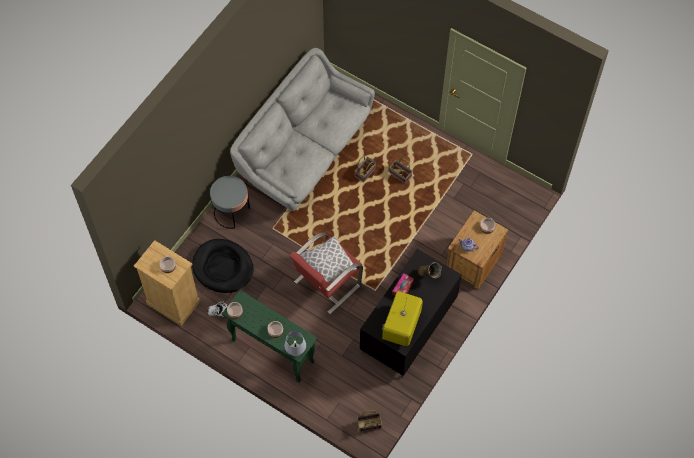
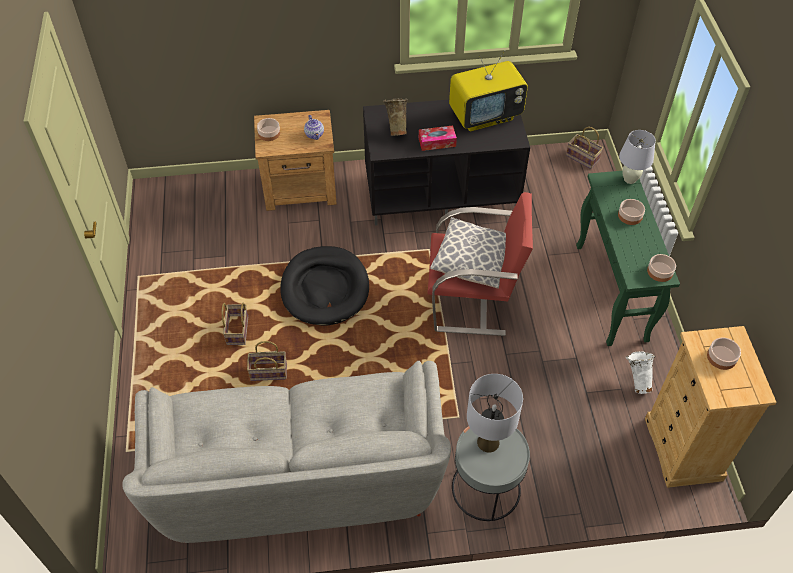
camera: 130 degrees left, 10 degrees down
black dog bed [192,239,254,293] -> black dog bed moved to [281,246,369,326]
none -> grey table lamp [467,374,523,453]

